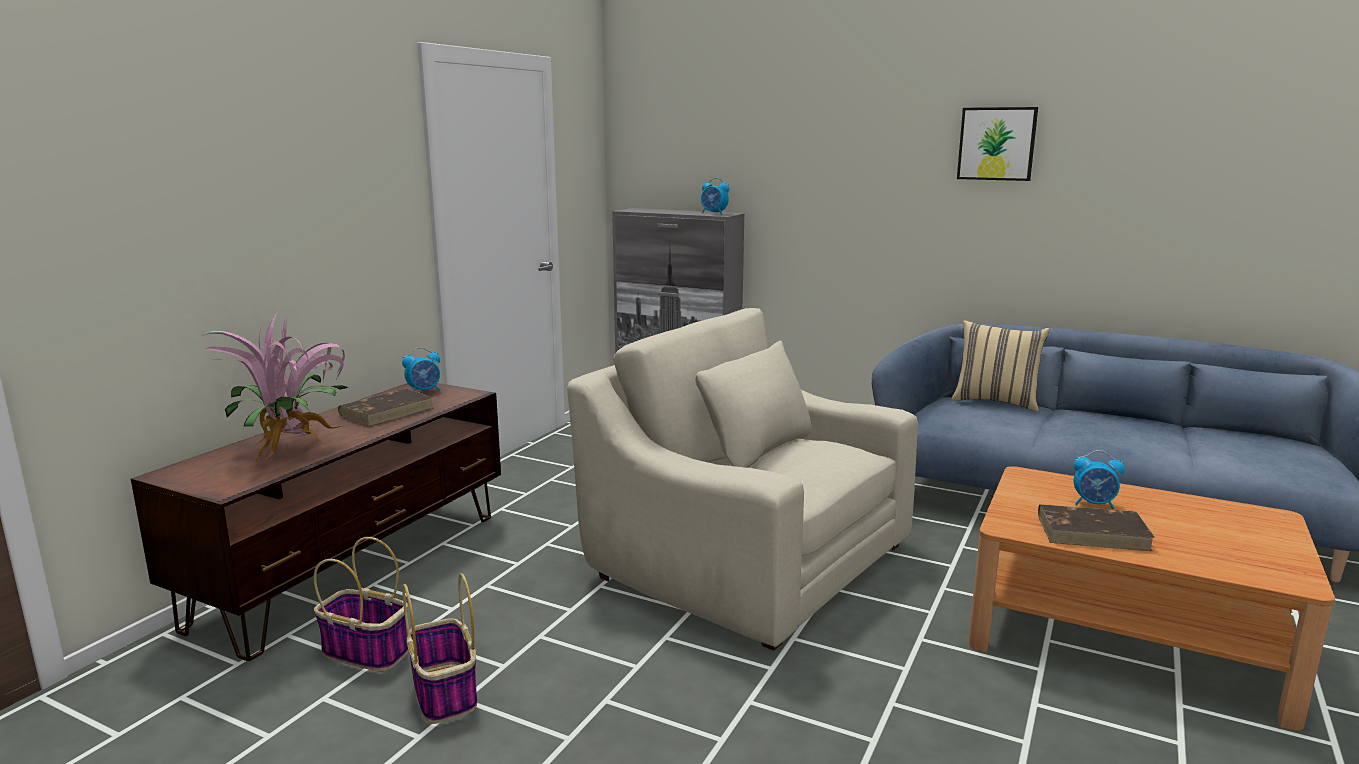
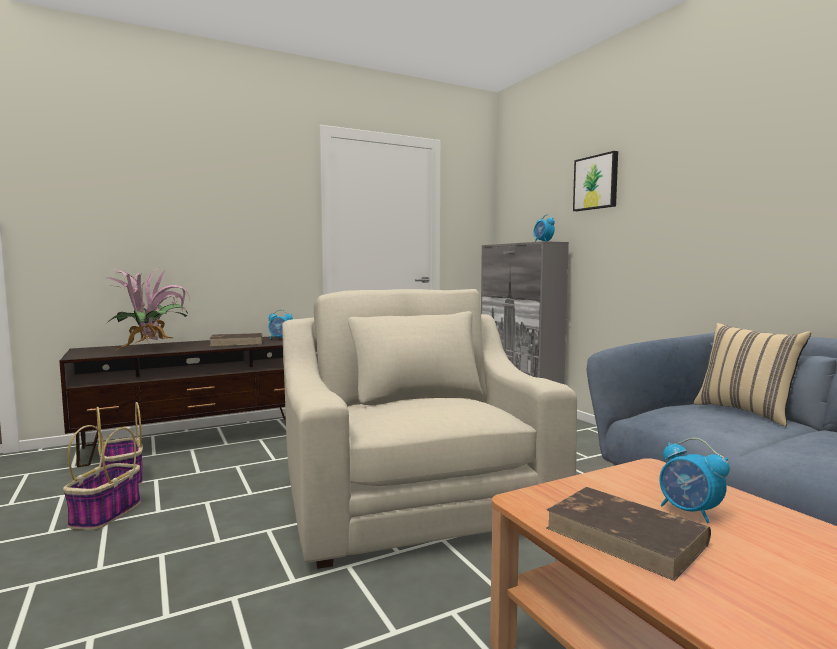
camera: 35 degrees right, 10 degrees down
picture [957,107,1038,181] -> picture moved to [573,151,618,211]

